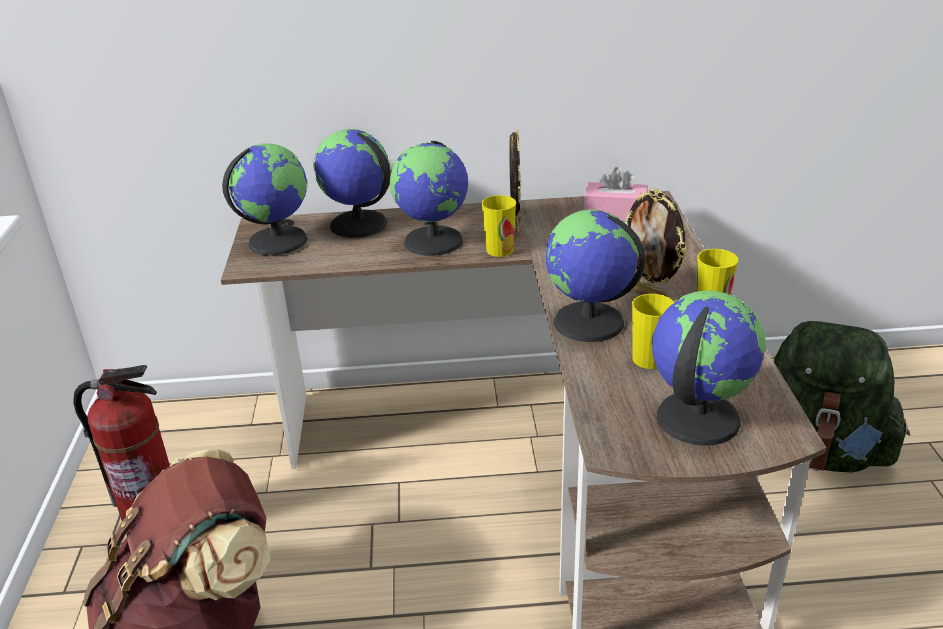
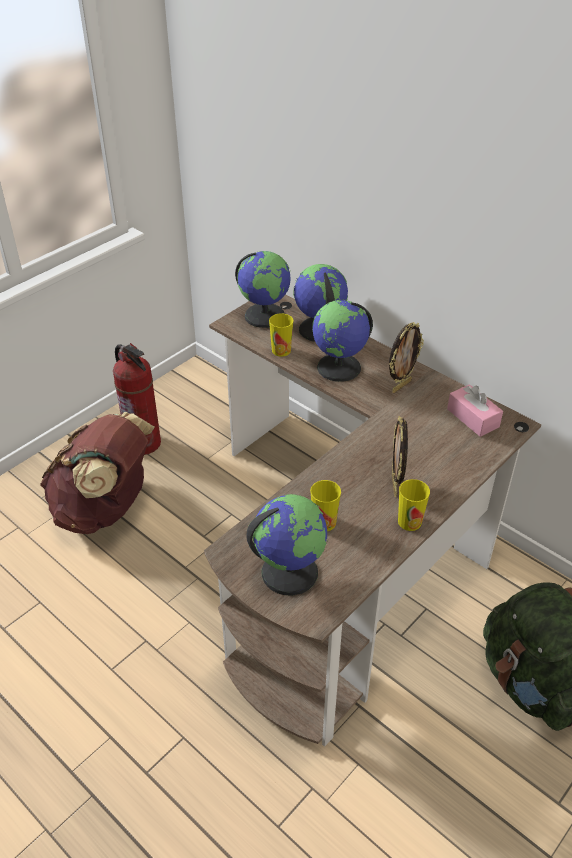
camera: 45 degrees right, 10 degrees up
cup [482,195,516,257] -> cup moved to [269,313,293,357]
globe [546,209,646,342] -> none

